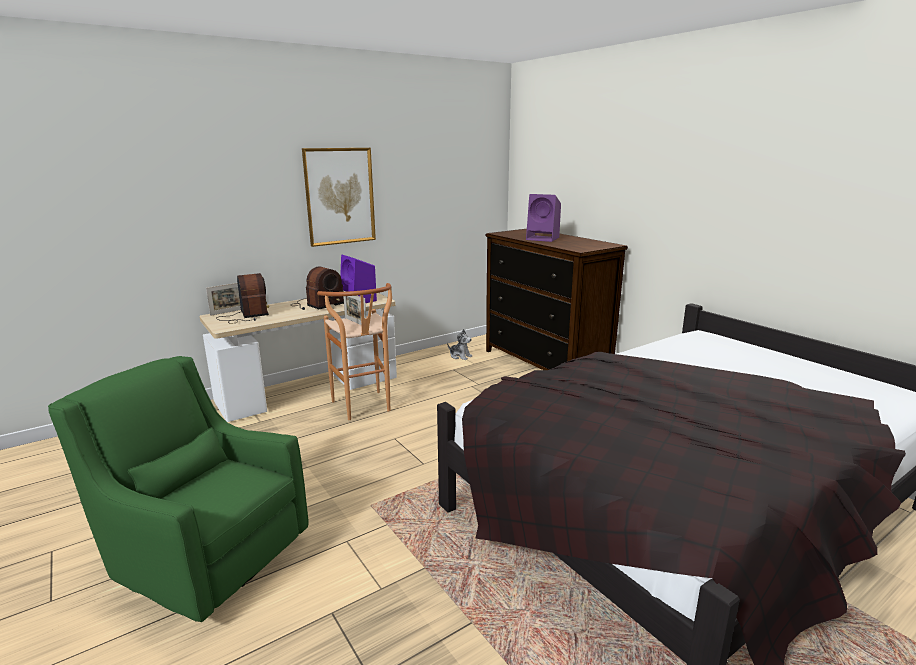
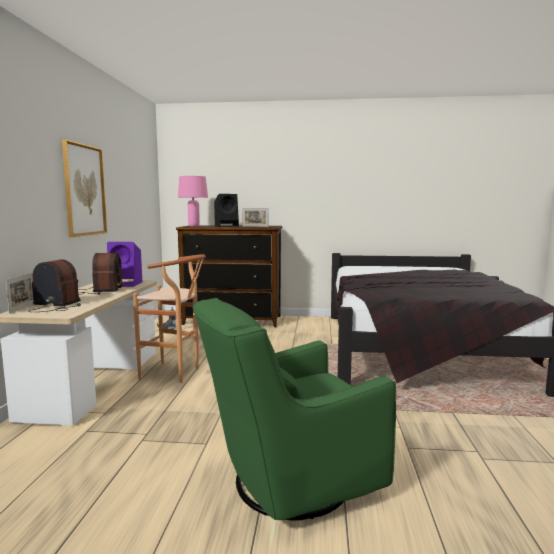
camera: 50 degrees left, 10 degrees down
picture frame [343,290,366,325] -> picture frame moved to [242,208,268,227]
purple speaker [526,194,561,242] -> black speaker [214,194,239,227]
none -> pink table lamp [178,176,208,227]

